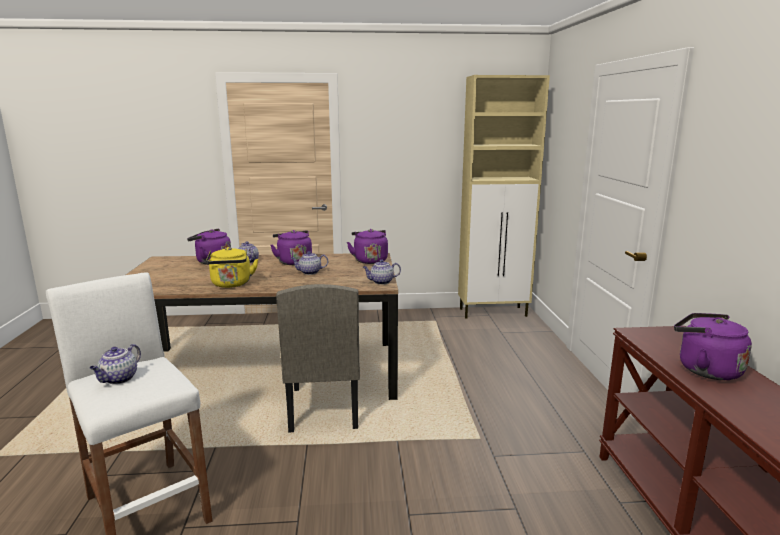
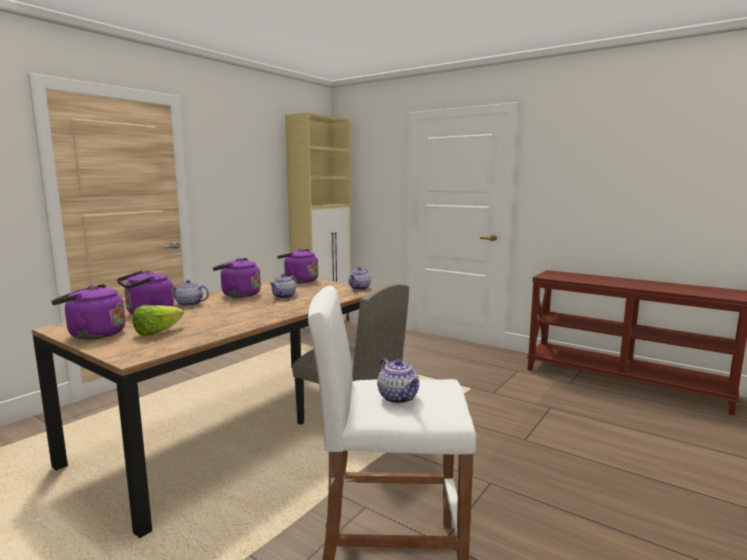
camera: 50 degrees left, 5 degrees down
yellow kettle [206,247,258,288] -> none
purple kettle [674,313,752,380] -> purple kettle moved to [51,284,125,339]
none -> lettuce [133,305,184,336]

